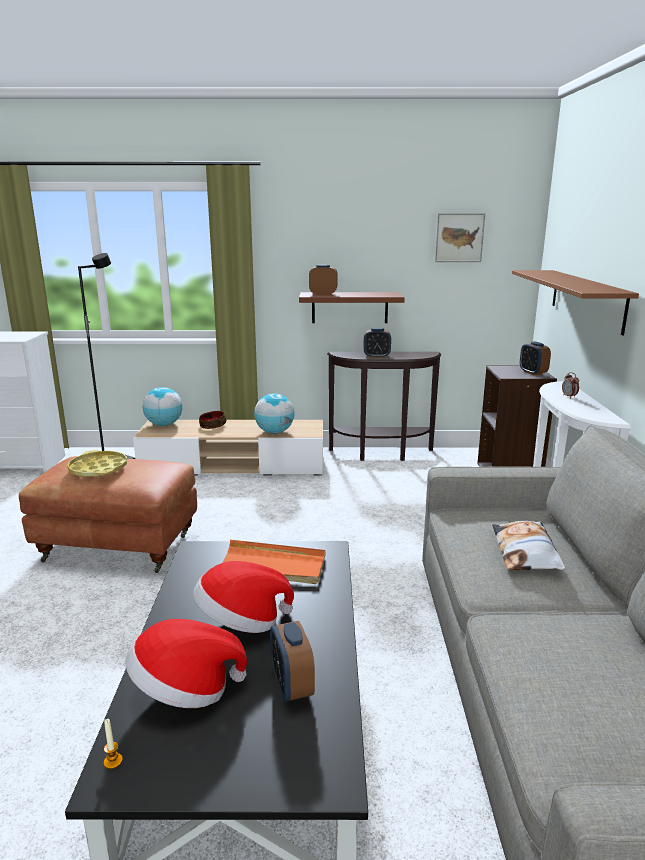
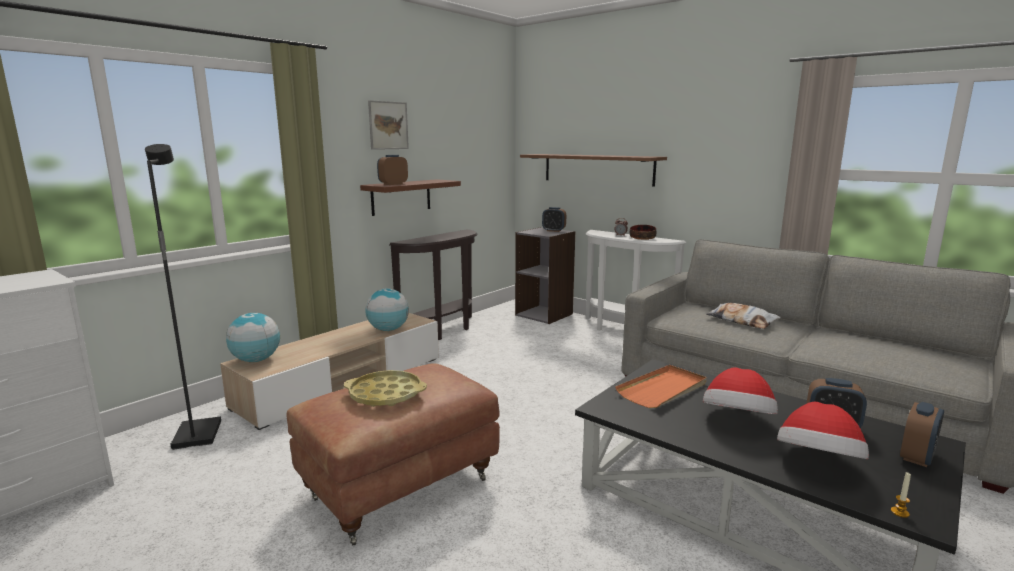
camera: 50 degrees left, 5 degrees down
bowl [199,411,226,429] -> bowl moved to [630,225,656,240]
alarm clock [364,328,391,358] -> alarm clock moved to [900,402,944,467]
picture [435,213,485,262] -> picture moved to [368,100,409,150]

